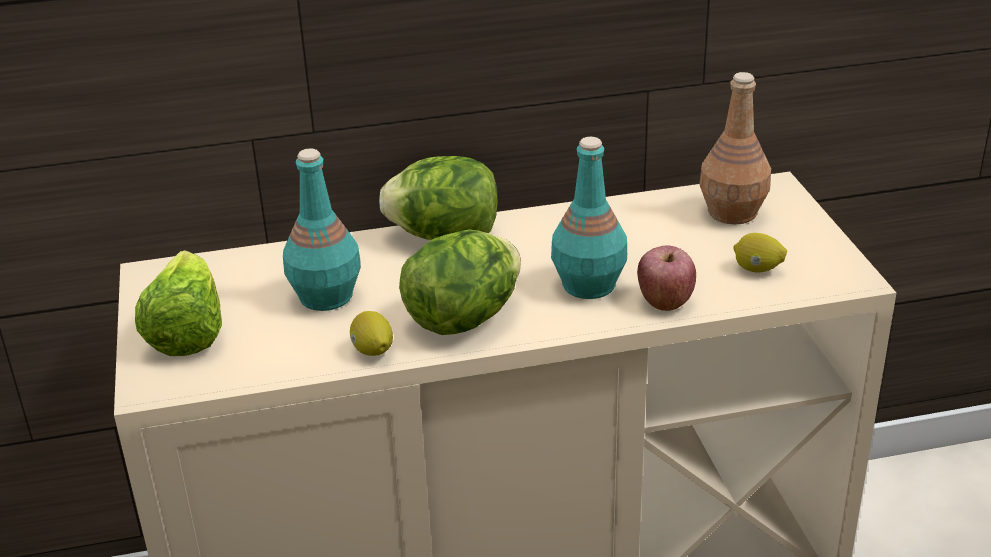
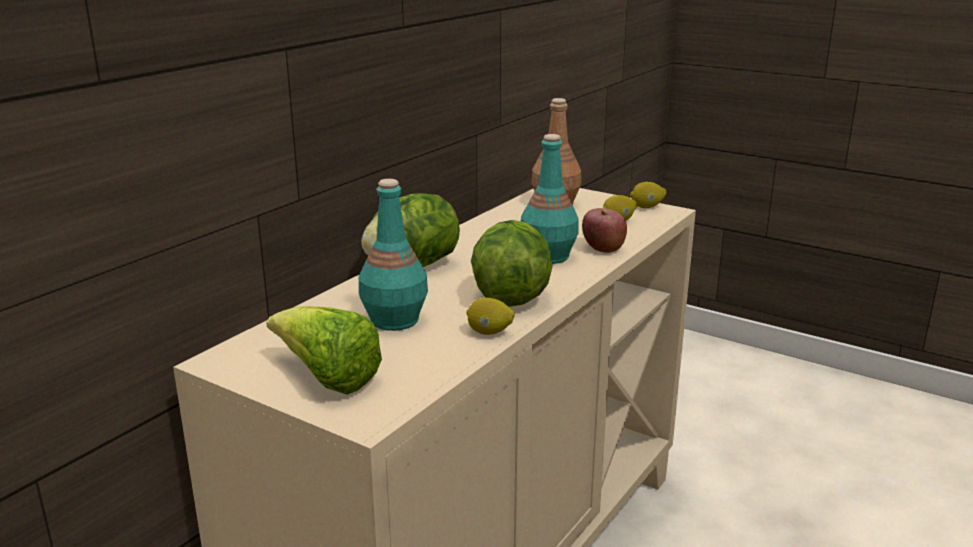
camera: 45 degrees left, 10 degrees down
none -> lemon [630,182,666,208]

